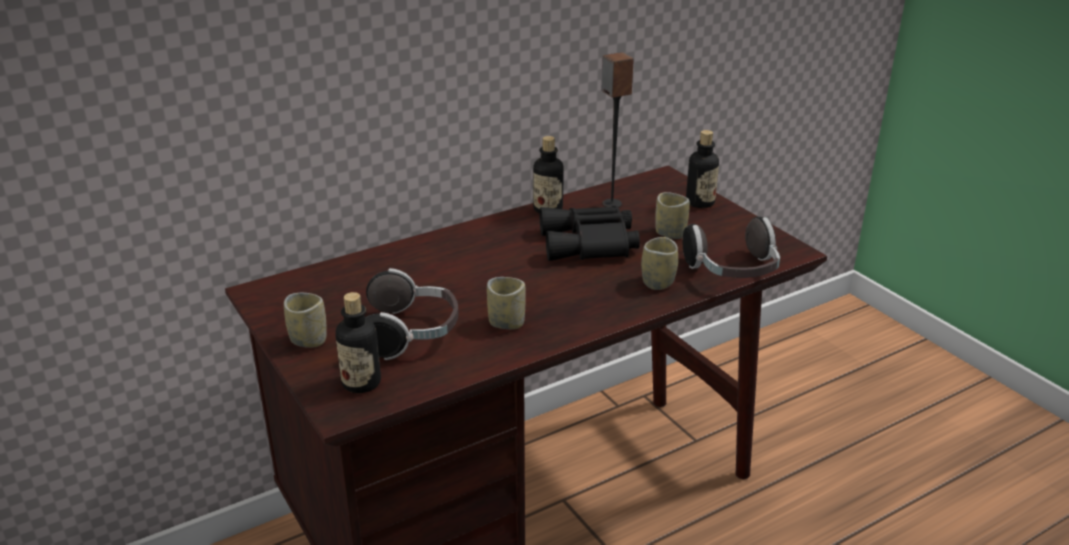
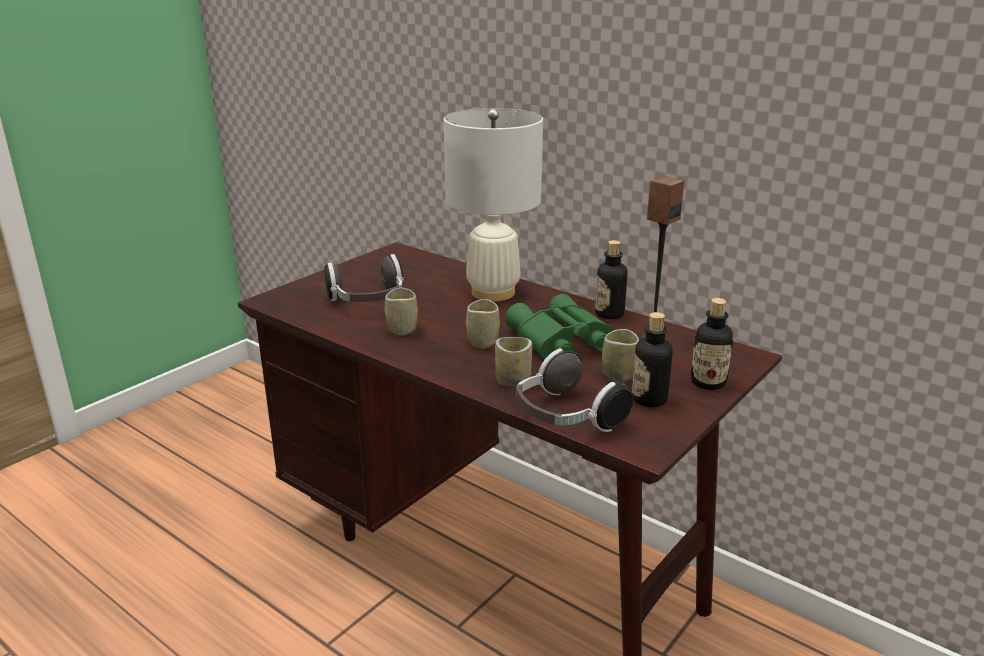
camera: 70 degrees right, 5 degrees down
cup [284,293,327,348] -> cup moved to [466,299,500,349]
bottle [335,292,381,393] -> bottle moved to [632,312,673,407]
black binoculars [540,206,640,261] -> green binoculars [505,294,614,358]
none -> white table lamp [444,108,543,302]

